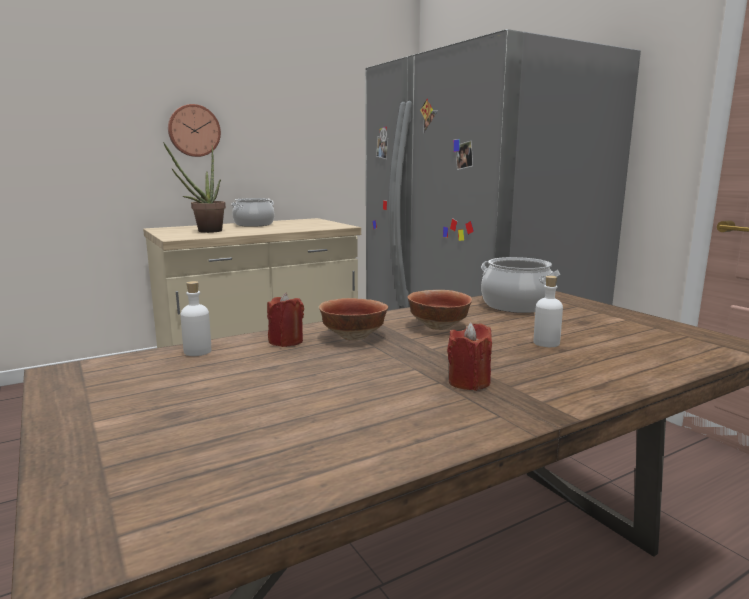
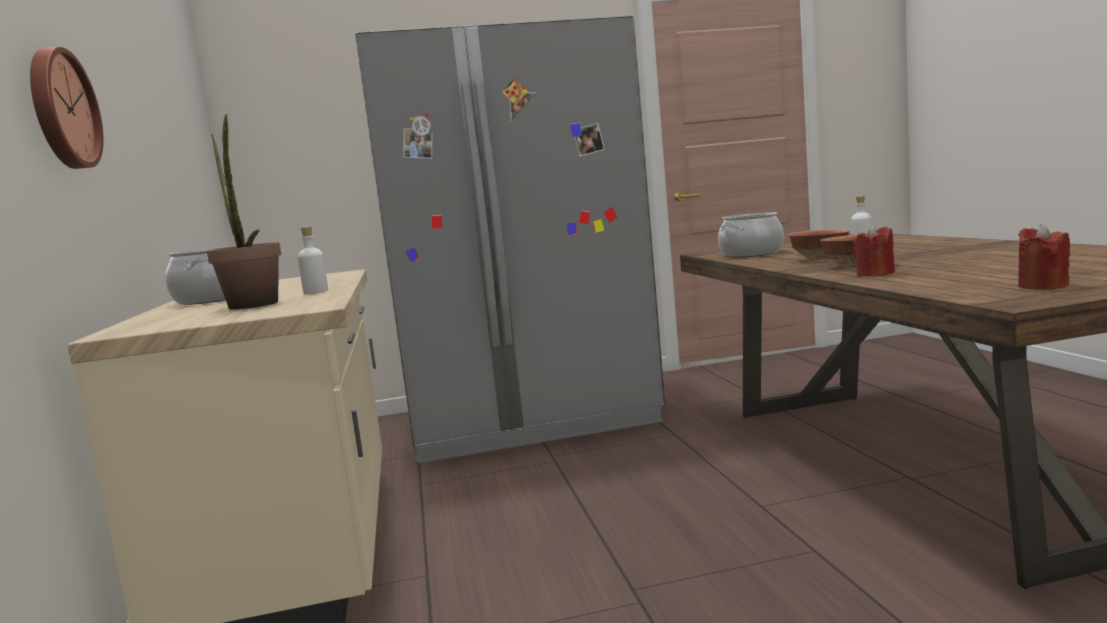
camera: 70 degrees left, 5 degrees down
white bottle [181,281,211,356] -> white bottle moved to [298,227,328,294]
red candle [447,322,492,391] -> red candle moved to [1018,224,1070,290]

